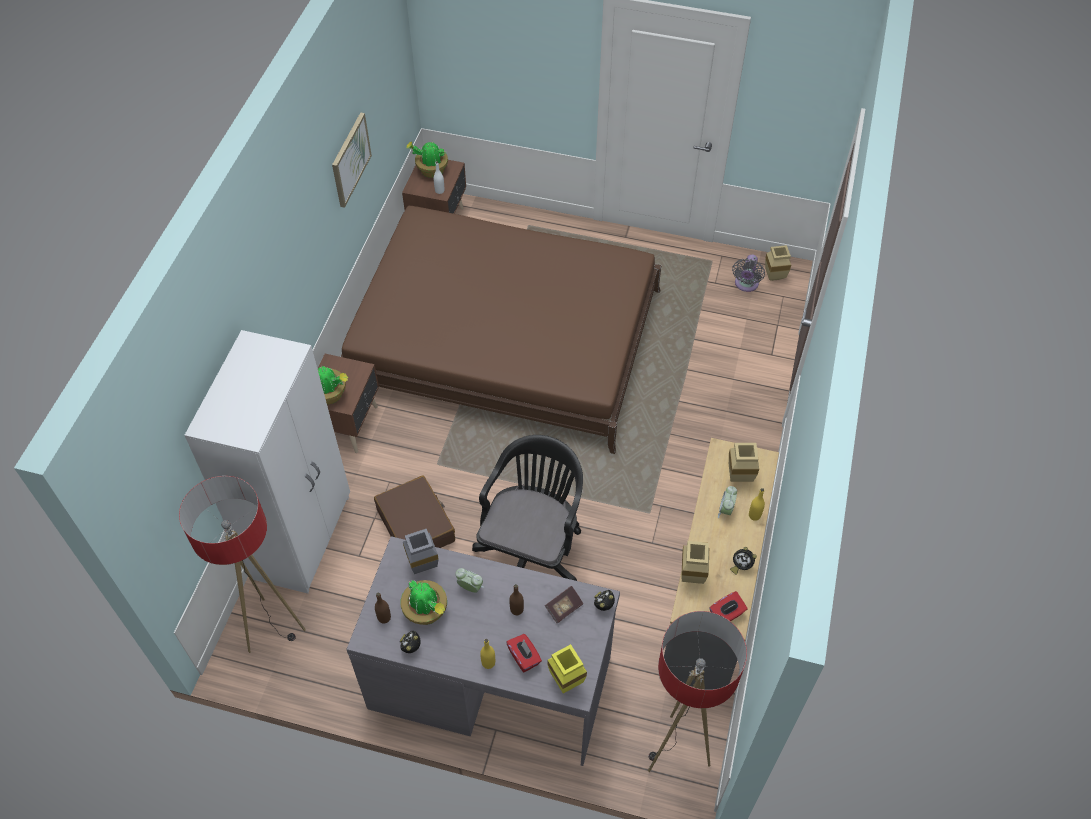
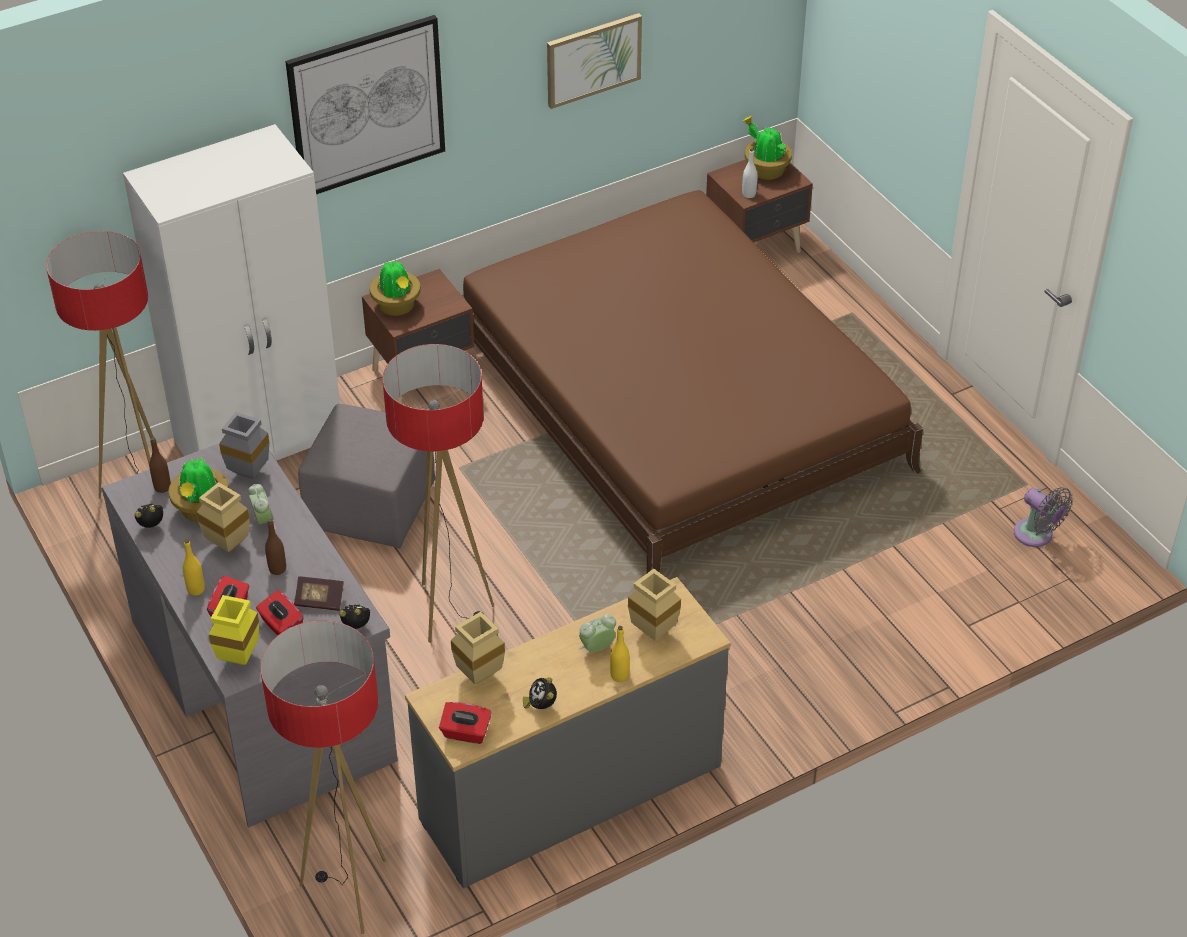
camera: 45 degrees right, 10 degrees down
brown suitcase [374,475,455,548] -> grey ottoman [298,404,435,549]
black office chair [472,435,583,581] -> floor lamp [383,344,494,643]
grey fan [732,254,765,292] -> grey fan turned 105 degrees counterclockwise [1014,487,1073,547]
beige vase [765,245,791,281] -> beige vase moved to [196,482,250,552]
none -> red tissue box [256,590,303,636]
none -> picture [285,15,445,194]

